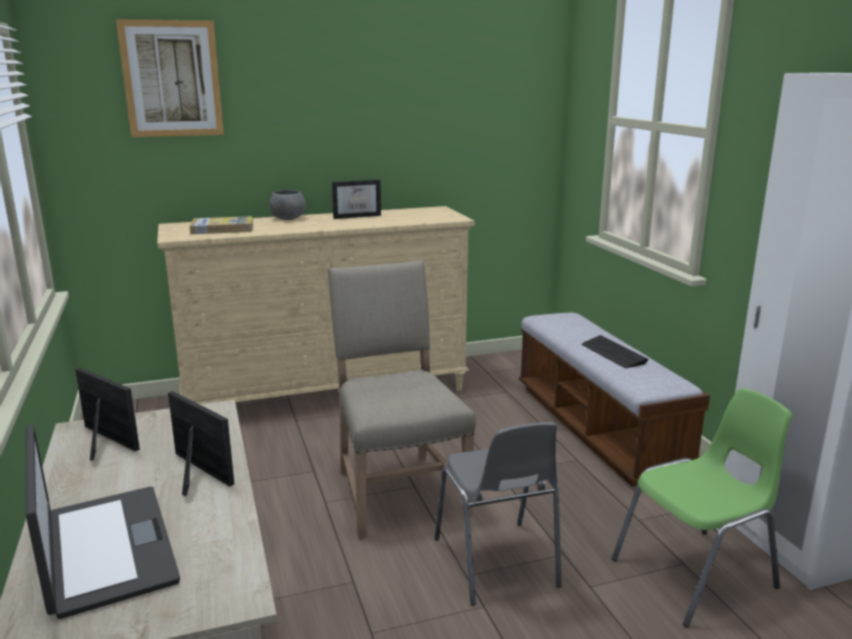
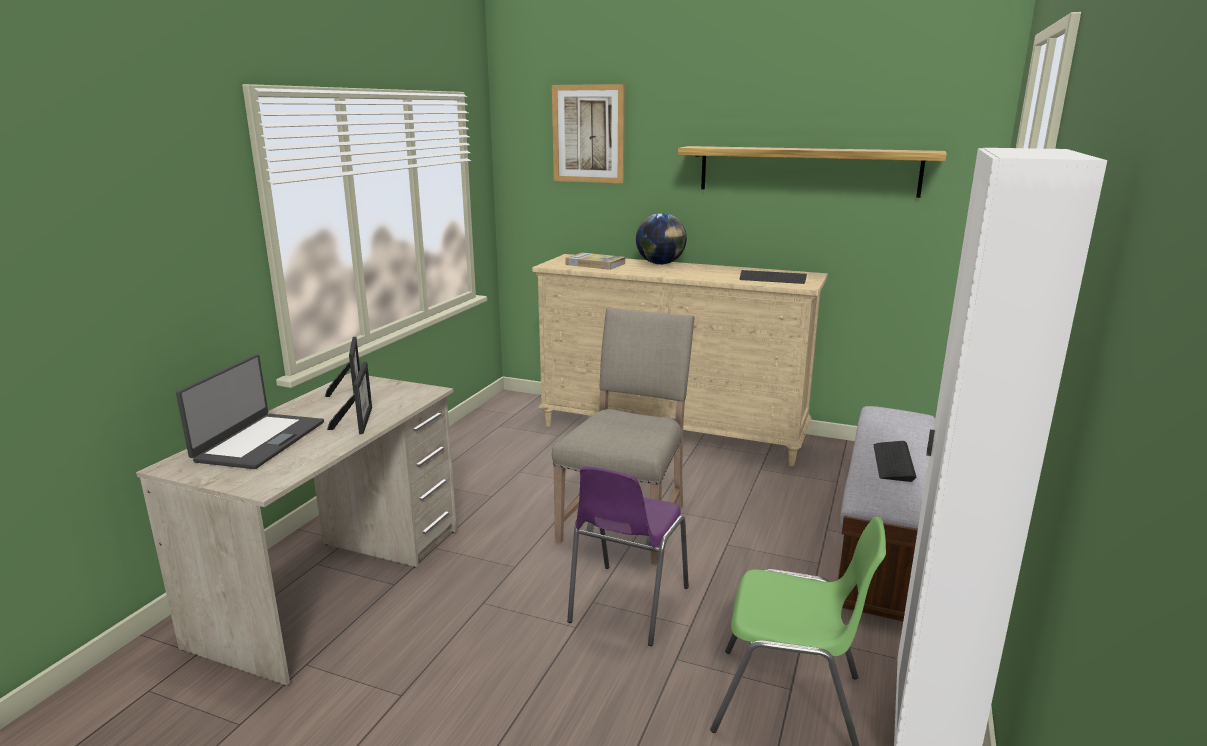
camera: 40 degrees right, 0 degrees up
grey bowl [269,190,306,220] -> globe [636,213,687,265]
picture frame [332,179,381,219] -> none
grey chair [434,422,562,606] -> purple chair [567,466,689,646]
none -> shelf [678,146,947,198]
none -> keyboard [740,270,807,284]

